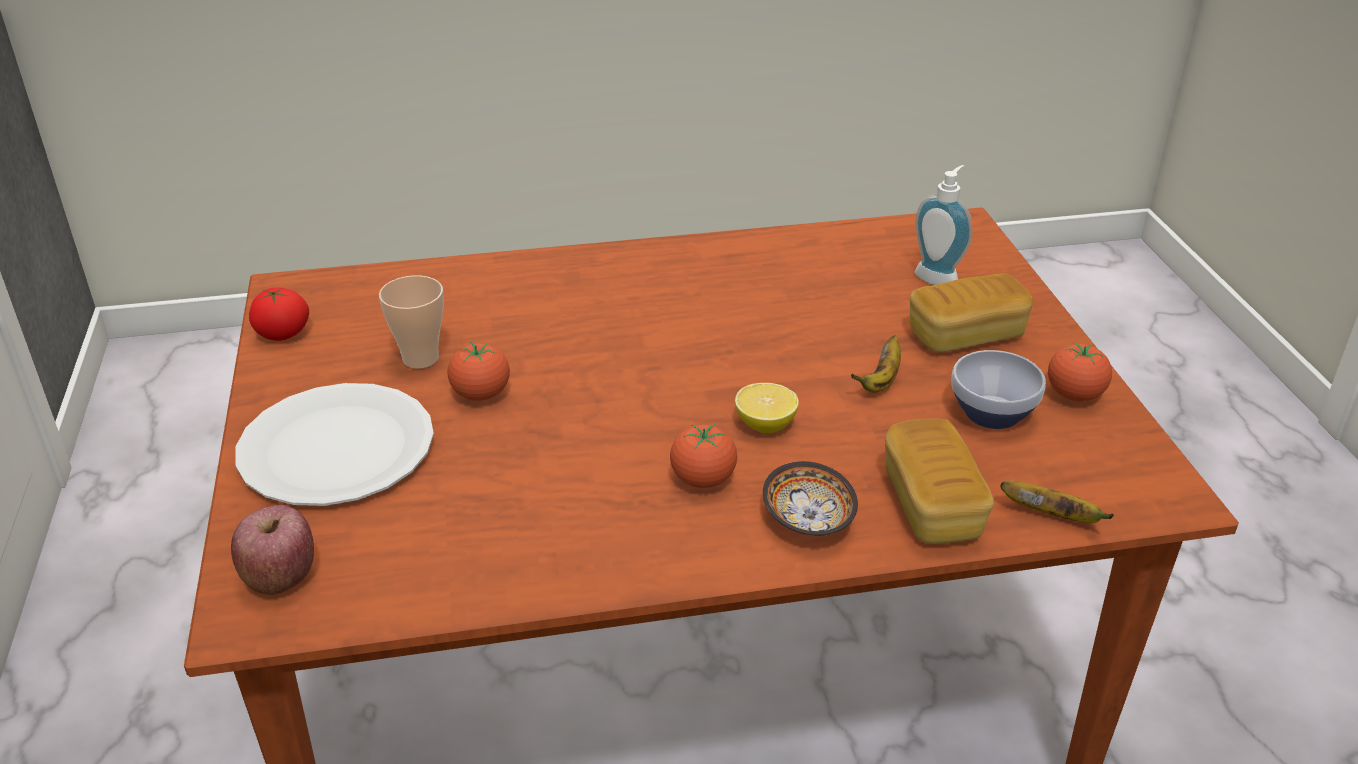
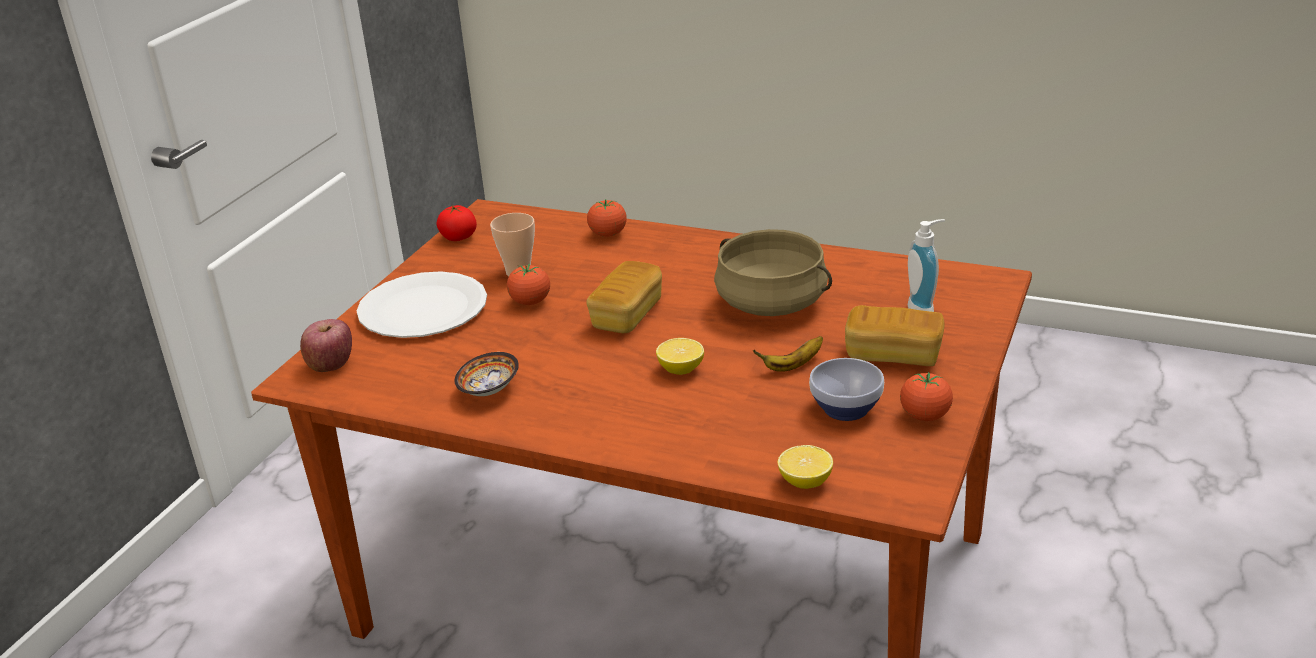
camera: 35 degrees right, 5 degrees down
tomato [670,424,737,488] -> tomato moved to [587,199,627,237]
bowl [763,461,858,536] -> bowl moved to [455,352,519,396]
bread [885,418,994,544] -> bread moved to [586,261,662,333]
banana [1000,481,1114,523] -> lemon [778,445,833,489]
none -> beige cooking pot [714,229,832,316]

